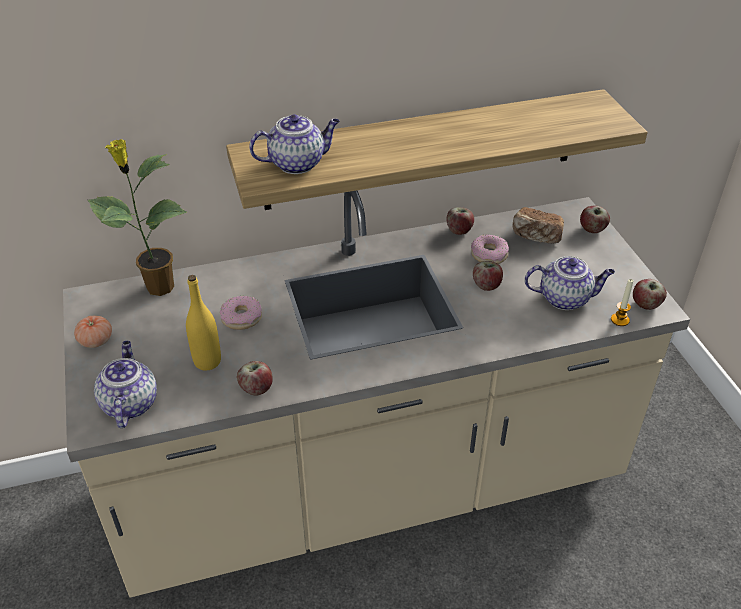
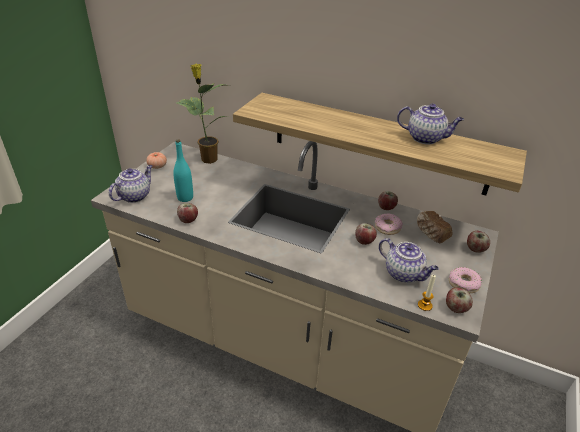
camera: 40 degrees right, 5 degrees down
yellow bottle [186,275,221,370] -> turquoise bottle [173,139,193,202]
donut [220,296,262,330] -> donut moved to [449,267,482,293]
teapot [249,114,340,174] -> teapot moved to [397,104,464,144]

